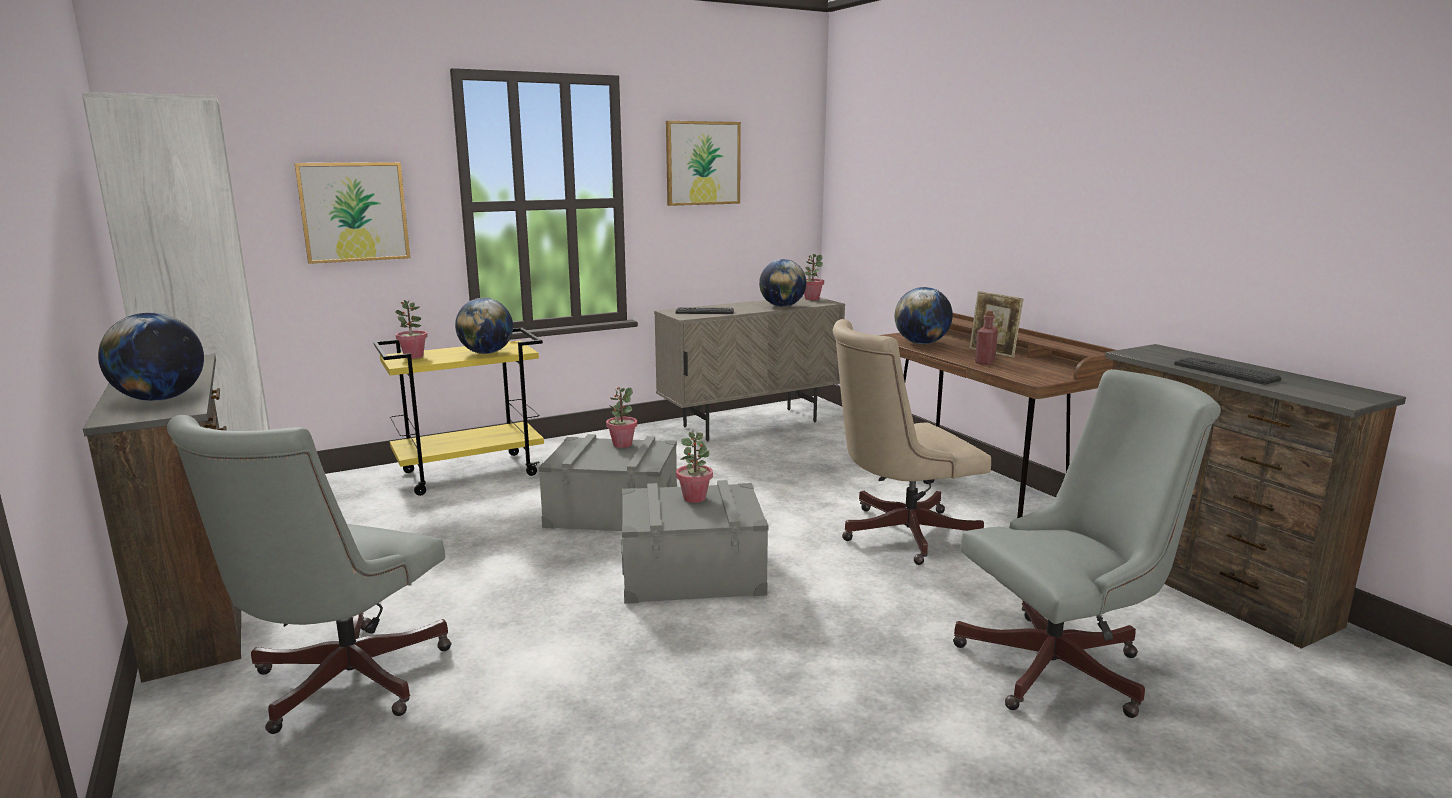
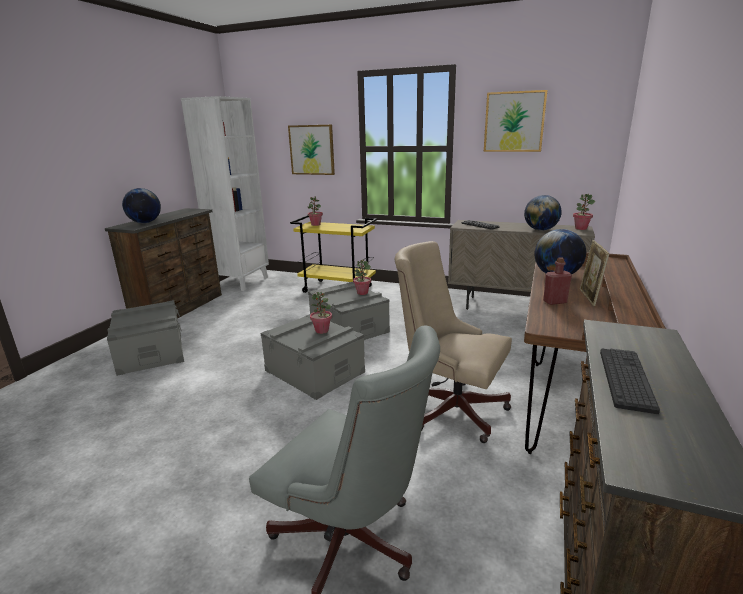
camera: 50 degrees right, 5 degrees up
grey office chair [167,415,452,734] -> grey storage box [107,300,184,376]
globe [455,298,513,354] -> none

